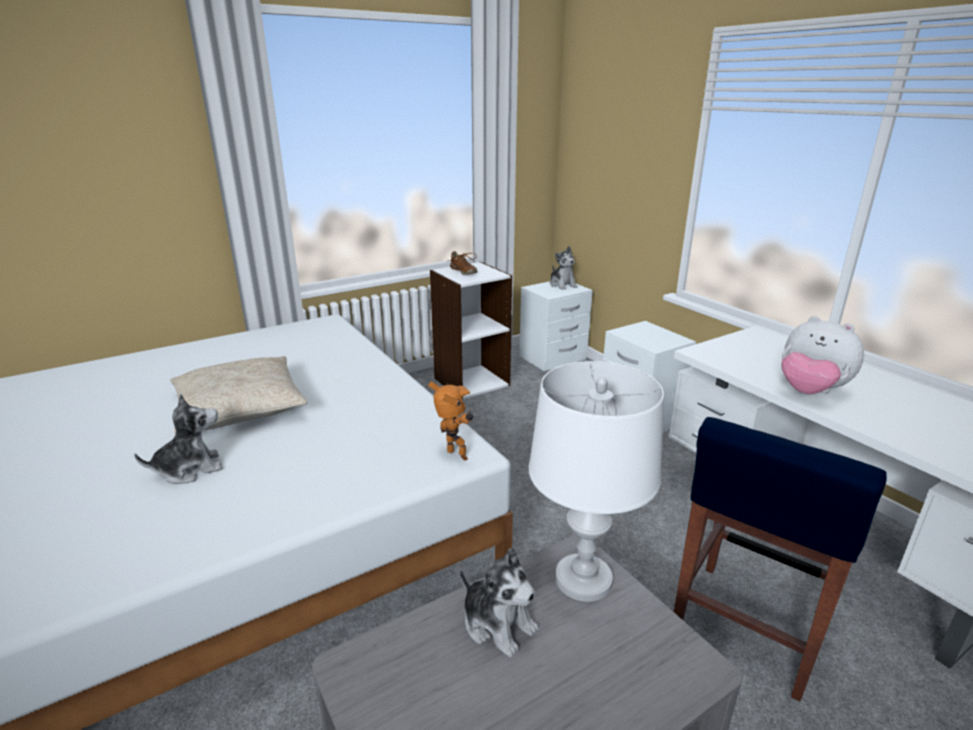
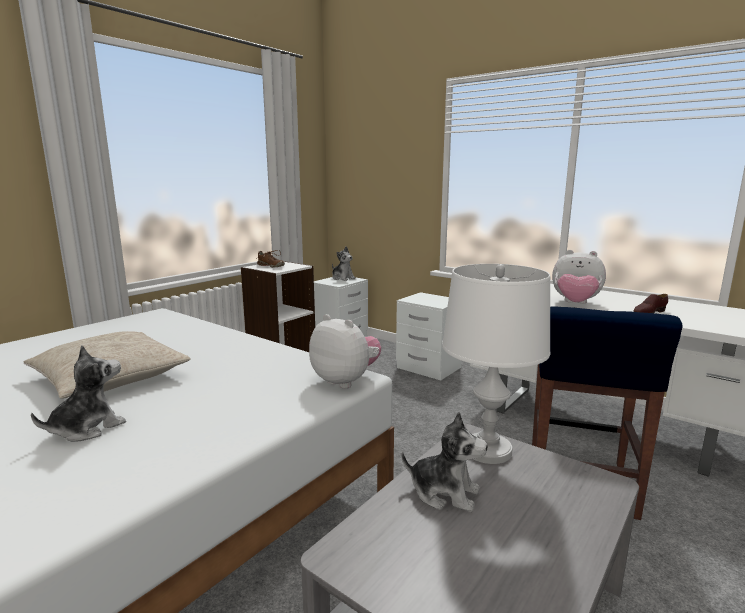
camera: 20 degrees left, 10 degrees down
toy robot [428,381,474,461] -> plush toy [309,314,381,389]
none -> brown shoe [634,294,668,313]

